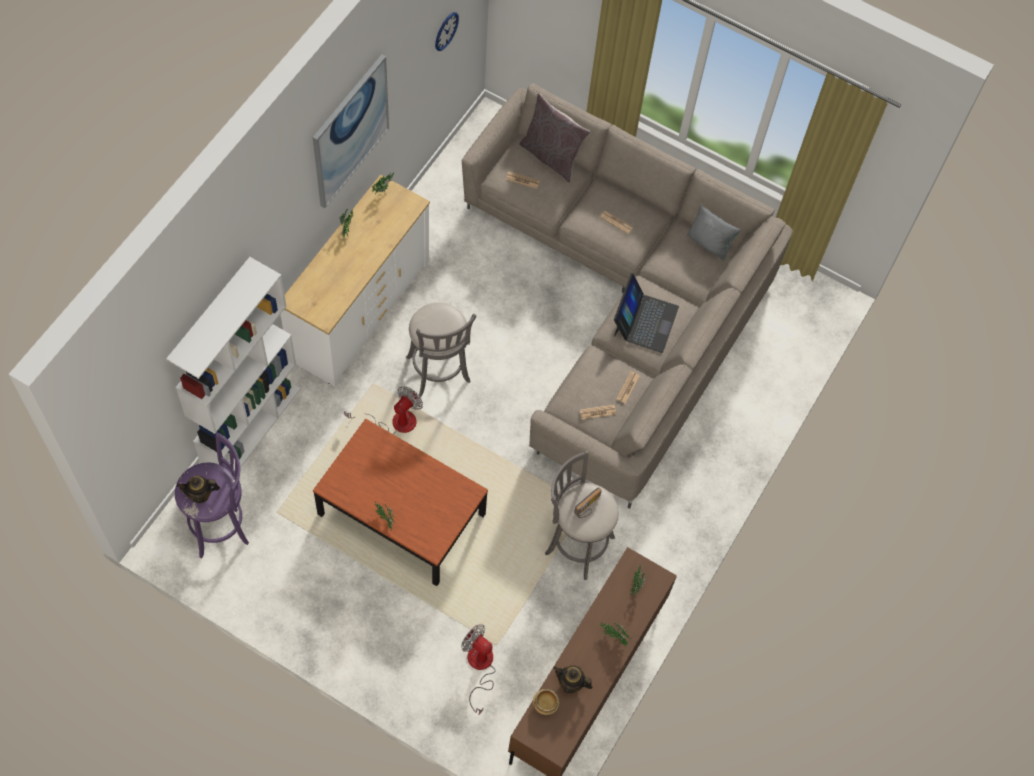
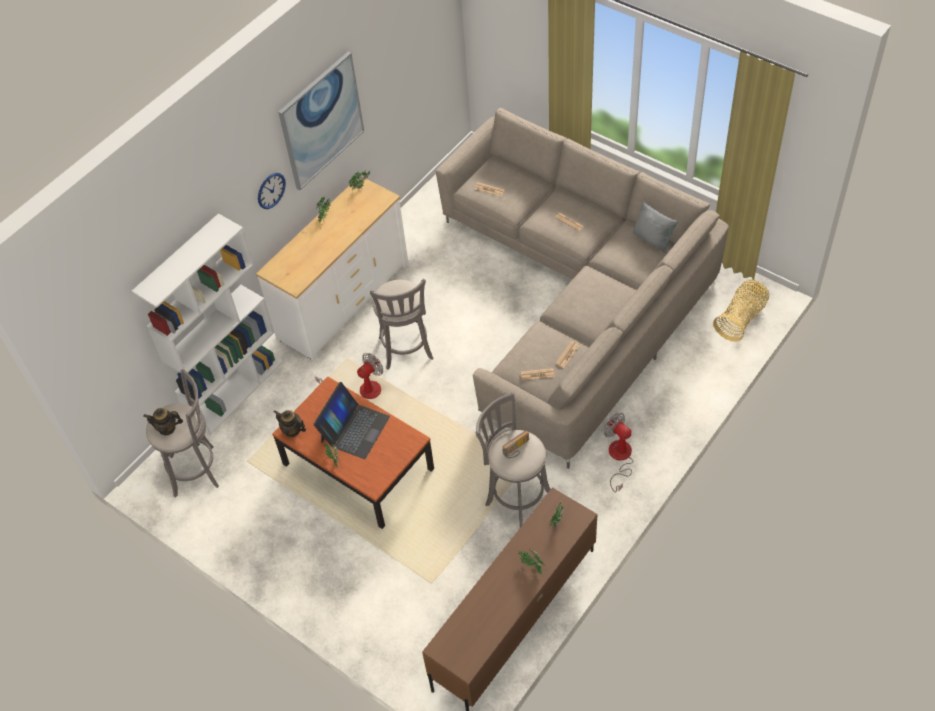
camera: 15 degrees right, 10 degrees down
purple stool [175,432,249,558] -> grey stool [146,369,219,498]
wall clock [435,12,459,51] -> wall clock moved to [258,173,286,209]
fan [461,624,496,715] -> fan moved to [604,413,634,493]
grey pillow [519,93,590,183] -> none
bowl [533,689,559,715] -> none
teapot [553,665,593,693] -> teapot moved to [274,410,306,437]
laptop [614,273,679,353] -> laptop moved to [313,382,390,459]
none -> basket [713,280,769,342]

